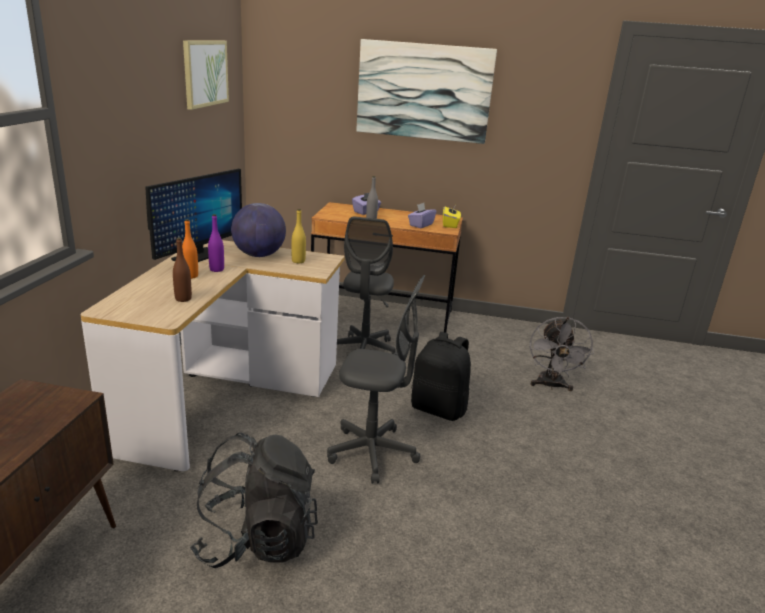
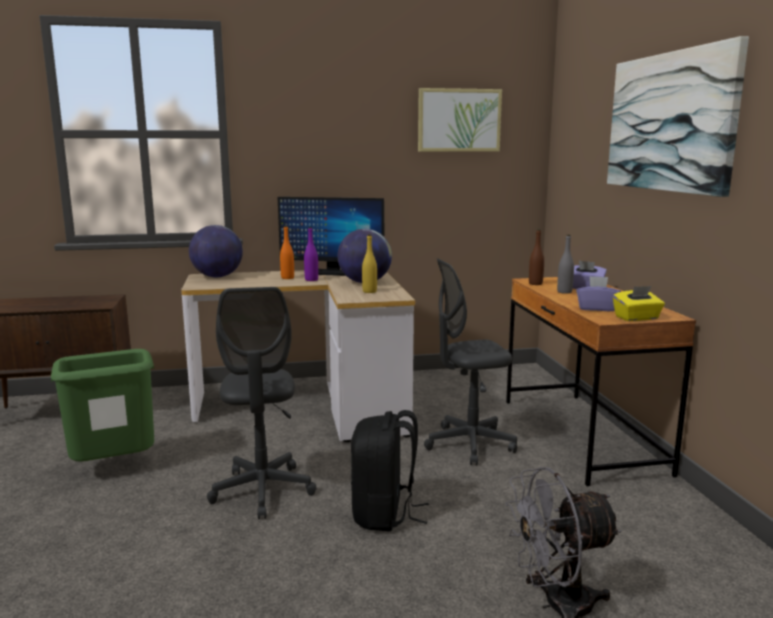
camera: 70 degrees right, 10 degrees down
brown bottle [173,238,192,302] -> brown bottle moved to [529,229,544,285]
black backpack [190,432,318,568] -> green trash can [51,349,154,462]
none -> globe [189,225,243,277]

